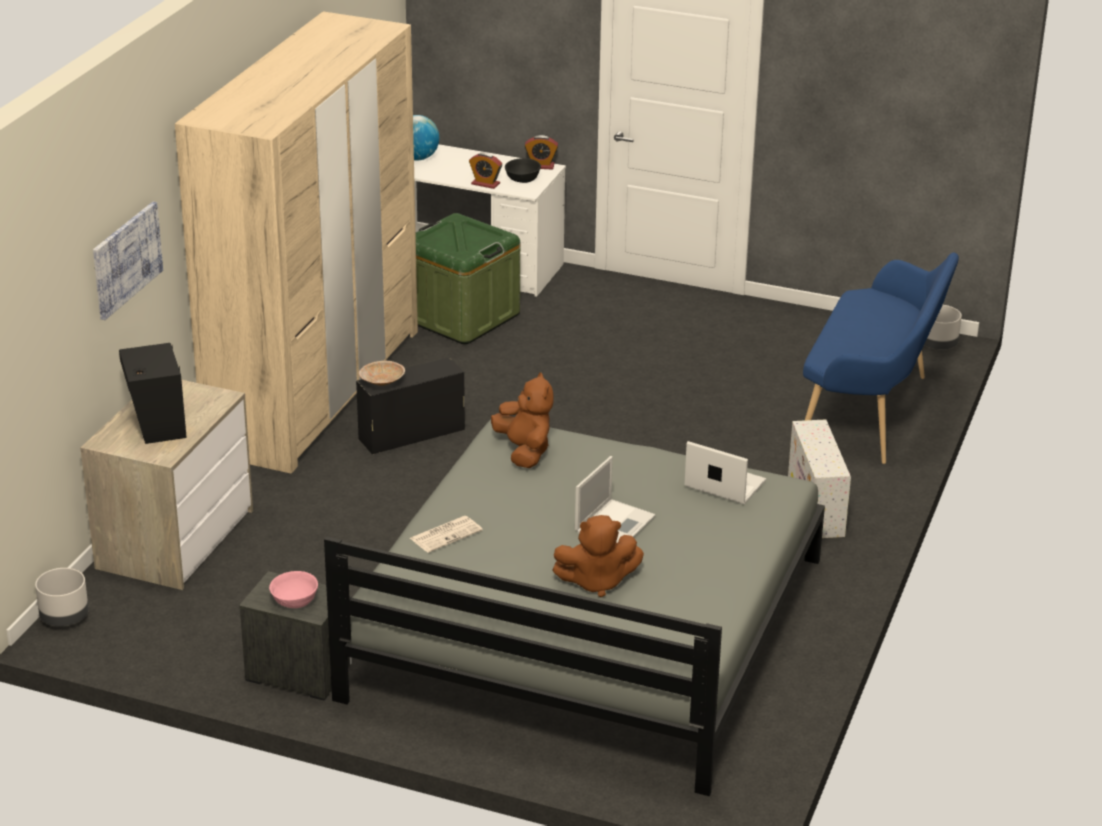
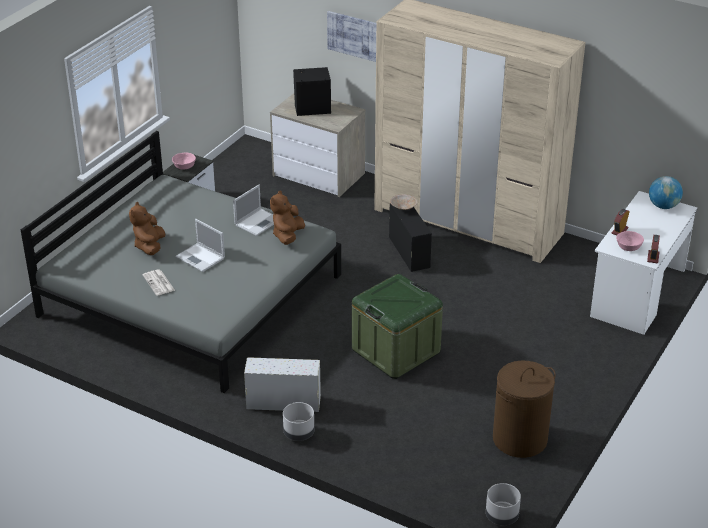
camera: 100 degrees right, 5 degrees up
grey planter [35,568,89,626] -> grey planter moved to [283,402,314,441]
newspaper [410,516,483,553] -> newspaper moved to [142,269,175,296]
green storage box [416,213,520,344] -> green storage box moved to [352,274,443,379]
brown plush toy [491,372,554,468] -> brown plush toy turned 120 degrees clockwise [270,190,305,245]
black bowl [505,158,541,183] -> pink bowl [616,231,644,251]
laptop [684,441,766,504] -> laptop moved to [233,185,274,236]
blue bench [803,253,959,464] -> none
none -> brown laundry basket [493,361,556,458]

